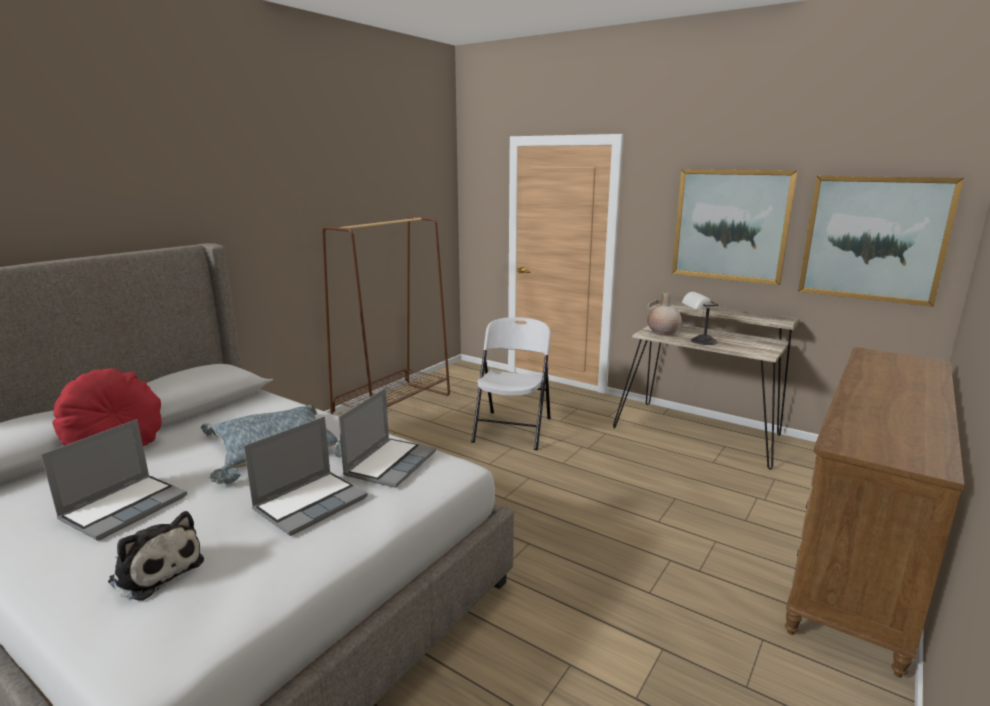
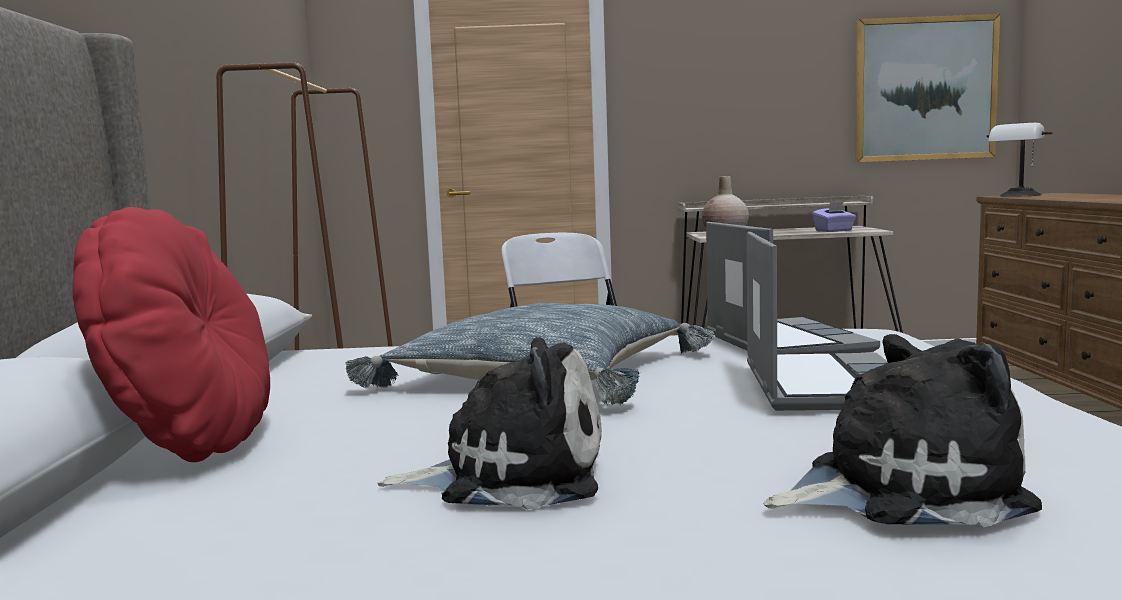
camera: 35 degrees left, 10 degrees down
laptop [41,419,187,541] -> plush toy [377,337,602,509]
picture [672,169,798,285] -> none
table lamp [682,292,718,345] -> table lamp moved to [987,123,1053,197]
none -> purple tissue box [812,202,856,232]

